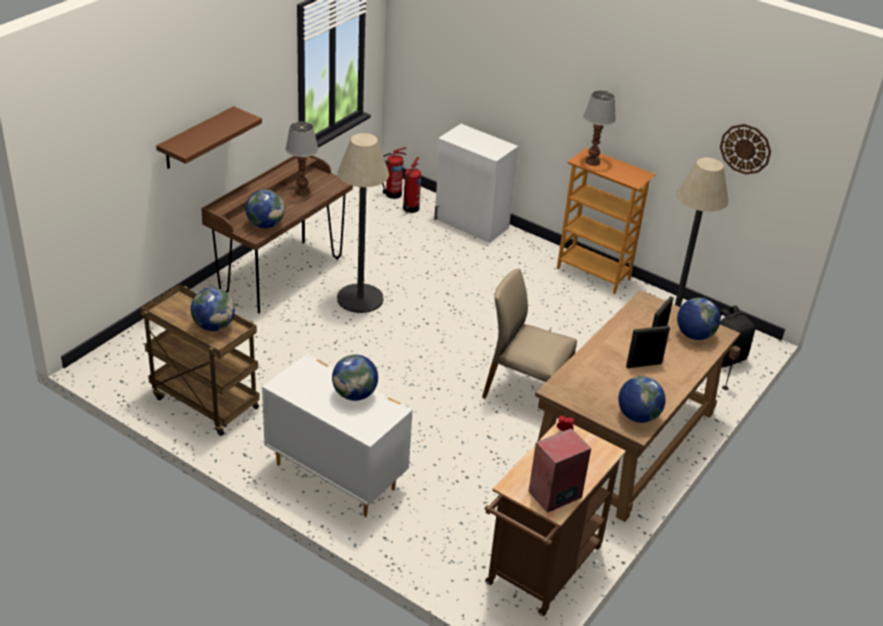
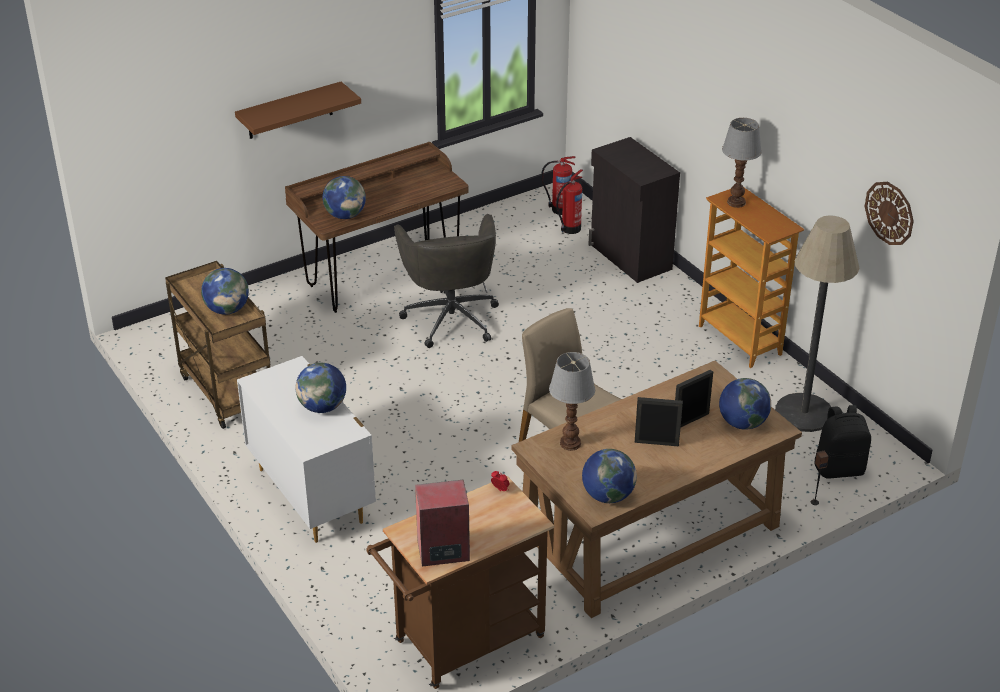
camera: 25 degrees right, 0 degrees up
table lamp [285,122,318,196] -> table lamp moved to [549,352,595,451]
floor lamp [337,133,389,313] -> grey office chair [394,214,499,348]
white cabinet [434,124,518,243] -> black cabinet [589,137,680,283]

